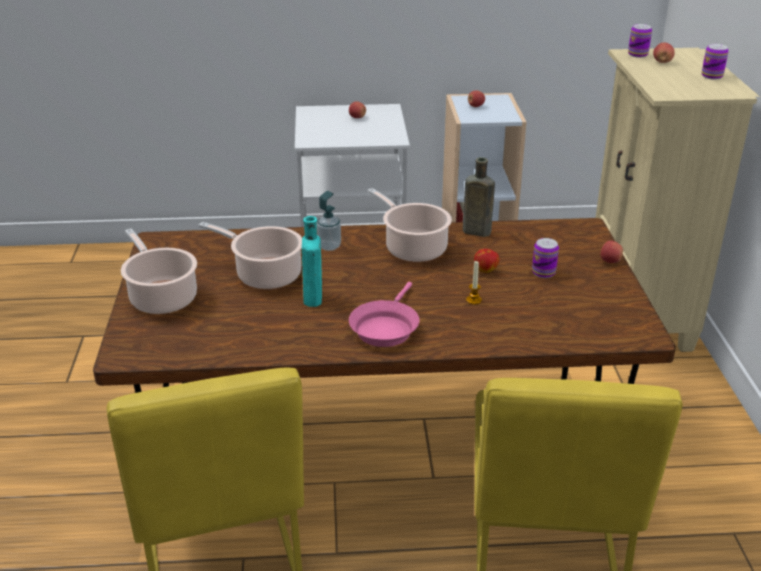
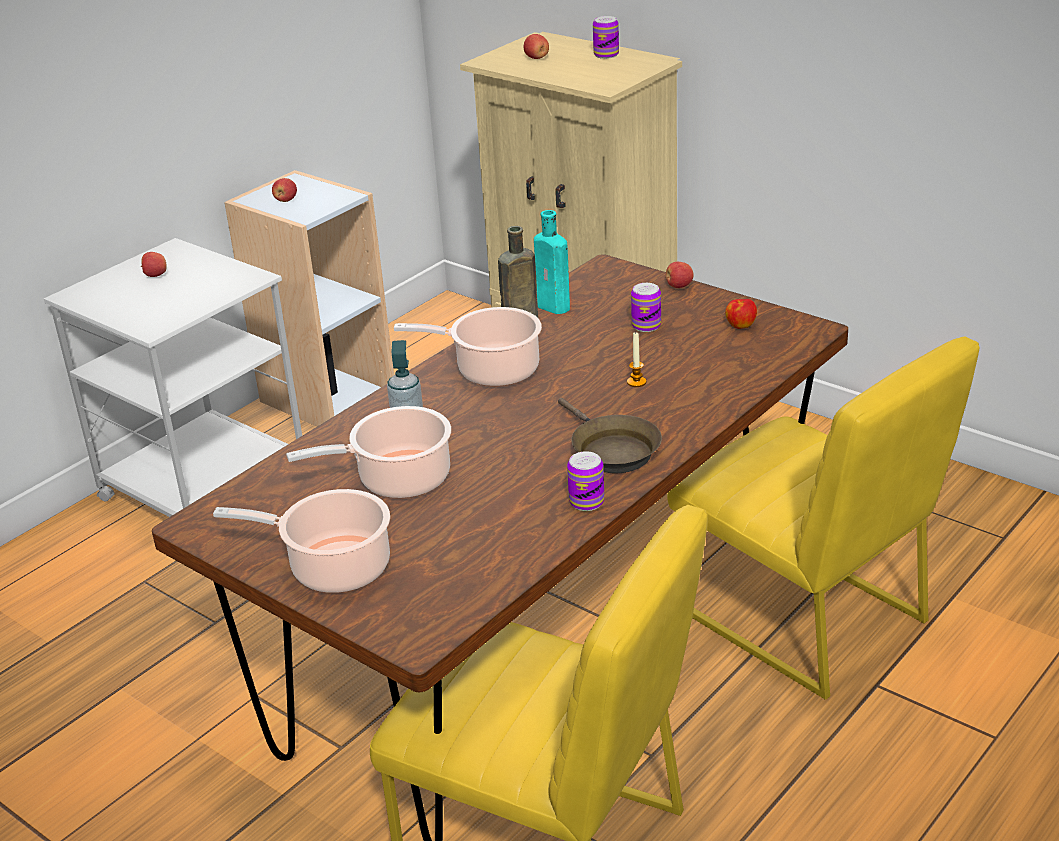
camera: 45 degrees left, 0 degrees up
turquoise bottle [302,216,322,307] -> turquoise bottle moved to [534,210,570,314]
pink frying pan [349,282,419,347] -> brown frying pan [558,398,662,473]
apple [474,249,499,273] -> apple moved to [725,299,757,329]
can [628,24,652,58] -> can moved to [567,451,604,511]

